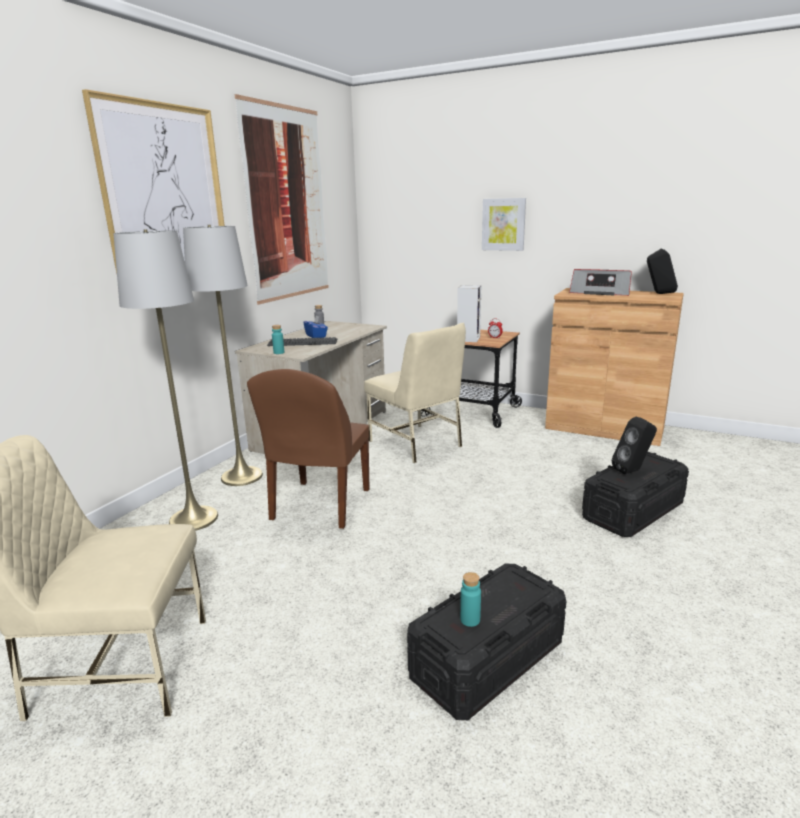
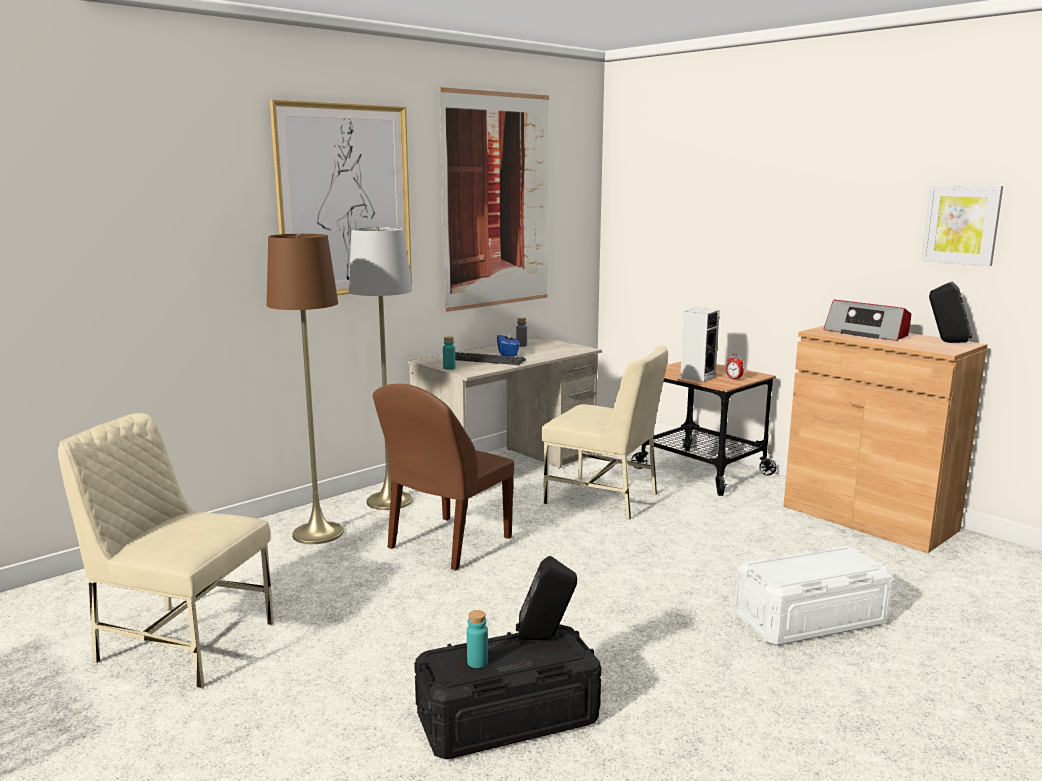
camera: 20 degrees right, 5 degrees down
grey floor lamp [113,229,218,531] -> brown floor lamp [267,233,344,544]
beige chair [364,323,466,463] -> beige chair turned 45 degrees counterclockwise [541,345,668,520]
picture [482,198,526,251] -> picture moved to [921,185,1003,266]
black storage box [582,452,689,537] -> white storage box [735,546,893,645]
black speaker [611,417,657,474] -> black speaker moved to [516,556,577,640]

